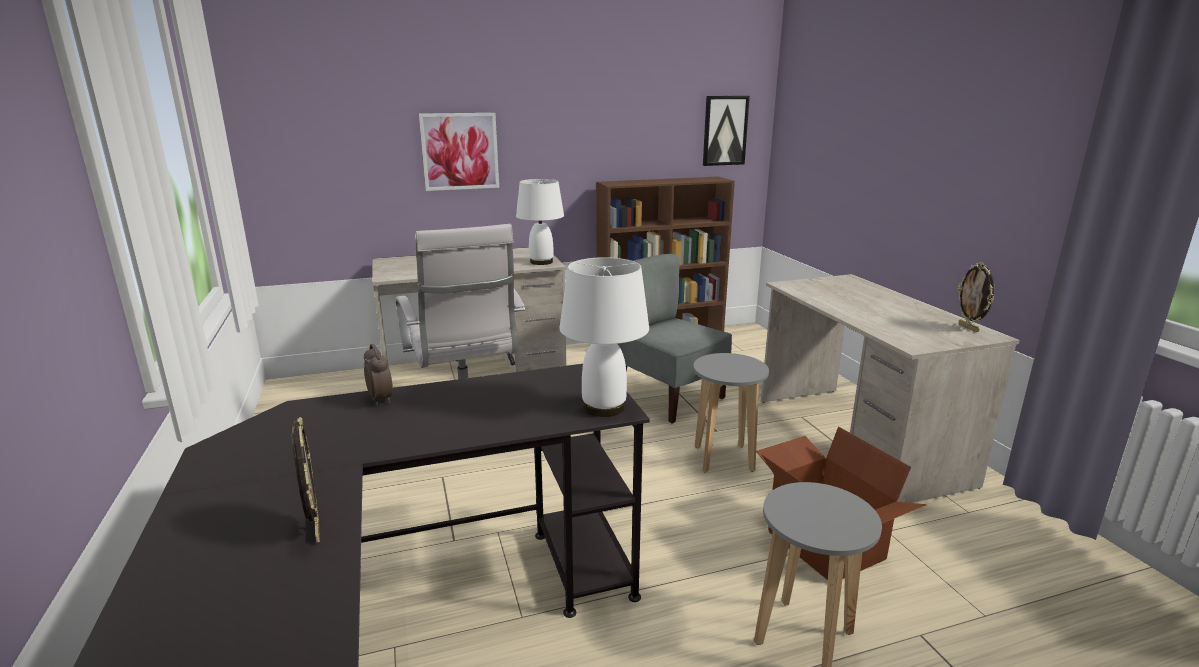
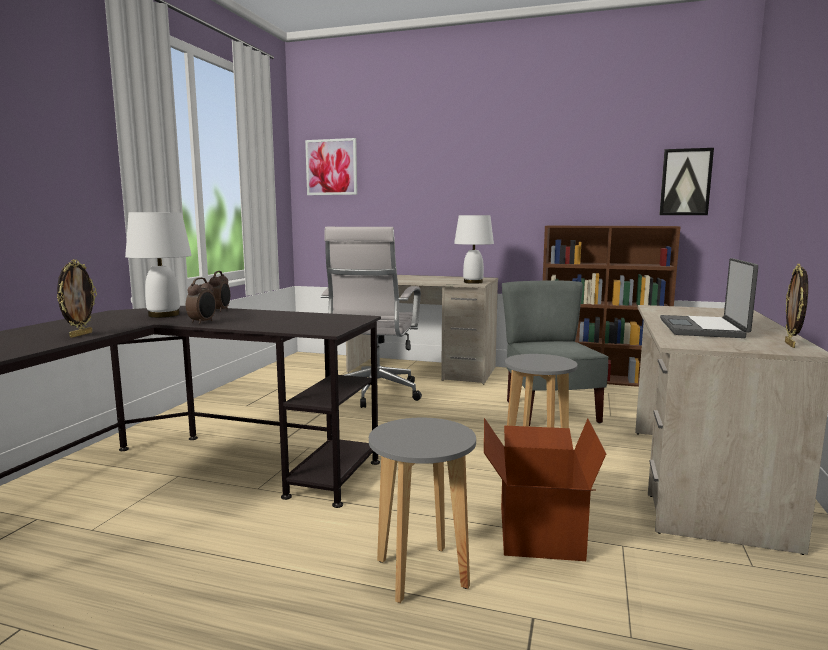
camera: 35 degrees right, 10 degrees down
picture [419,113,499,191] -> picture moved to [305,138,357,195]
white table lamp [559,257,649,417] -> white table lamp moved to [125,212,192,318]
none -> alarm clock [186,278,216,324]
none -> laptop [660,258,758,338]

